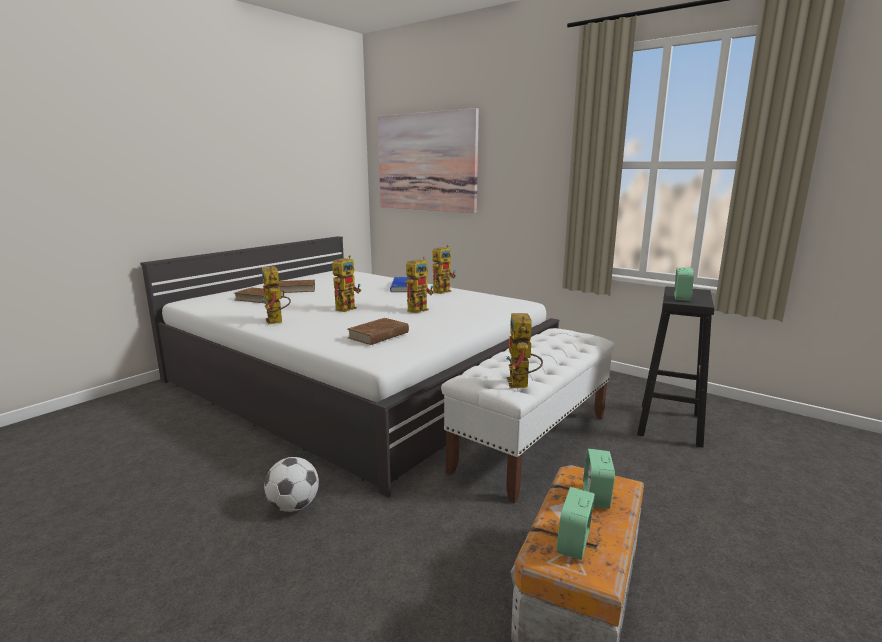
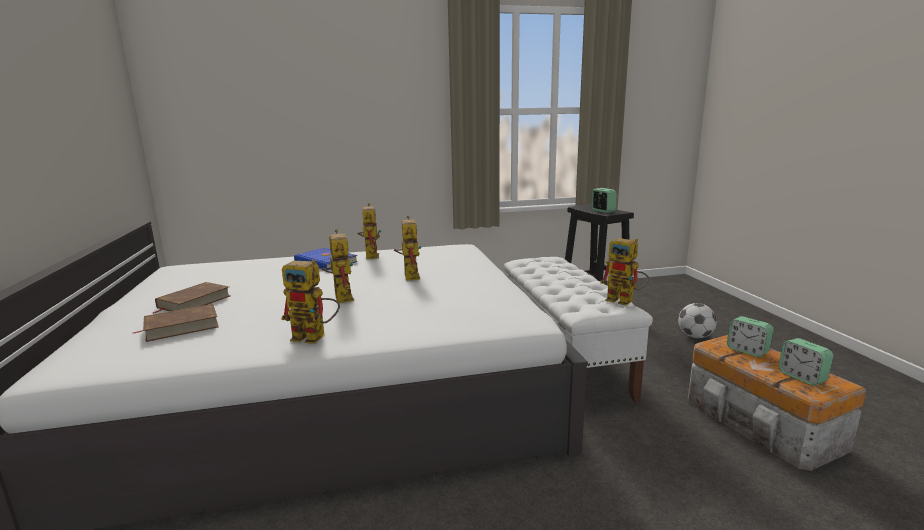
camera: 50 degrees left, 0 degrees up
football [264,457,319,512] -> football moved to [678,303,717,338]
brown book [348,318,409,345] -> none
picture [378,108,479,213] -> none

